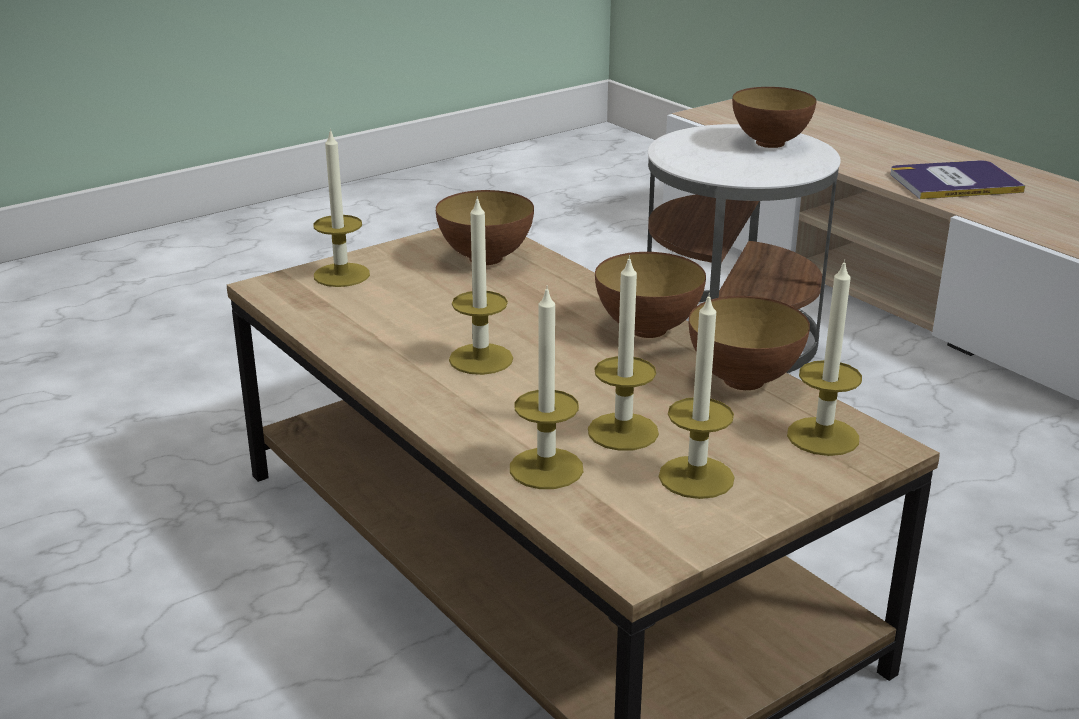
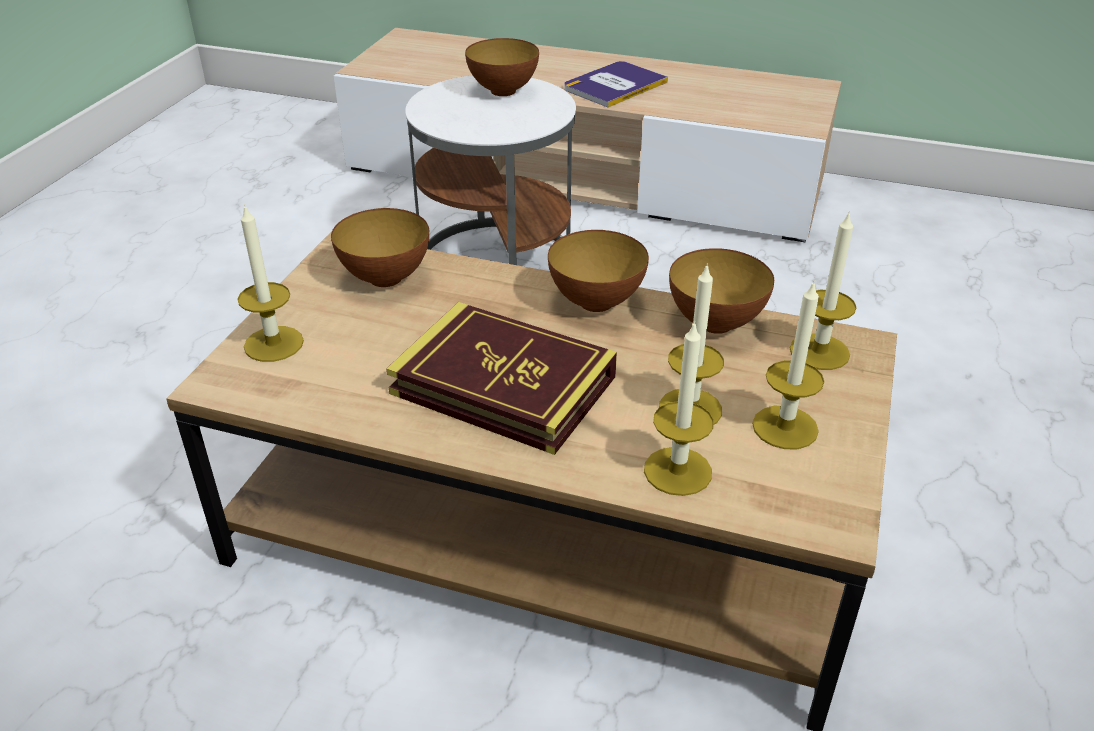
camera: 35 degrees left, 10 degrees up
candle [449,196,513,375] -> book [386,302,617,455]

